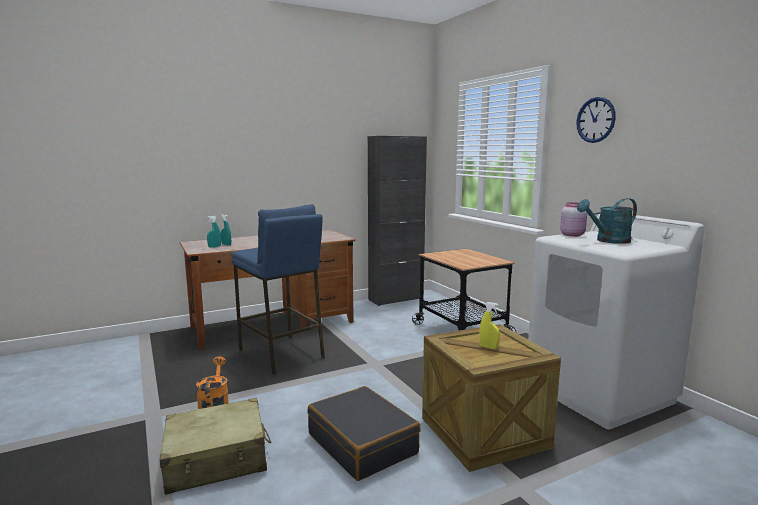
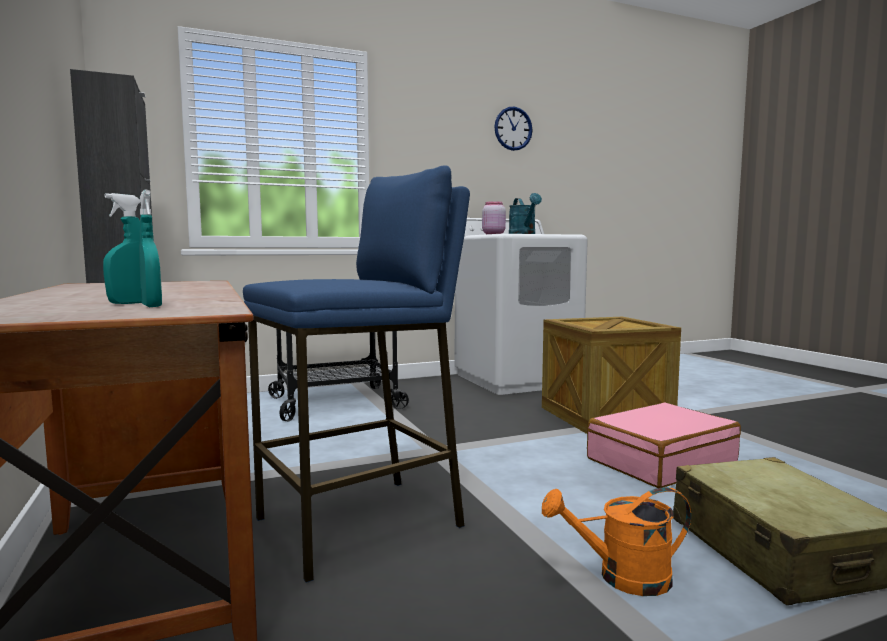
camera: 85 degrees left, 5 degrees down
black suitcase [307,386,421,481] -> pink suitcase [587,402,741,488]
yellow spray bottle [479,302,500,349] -> none
wall clock [576,97,616,143] -> wall clock moved to [494,106,532,151]

